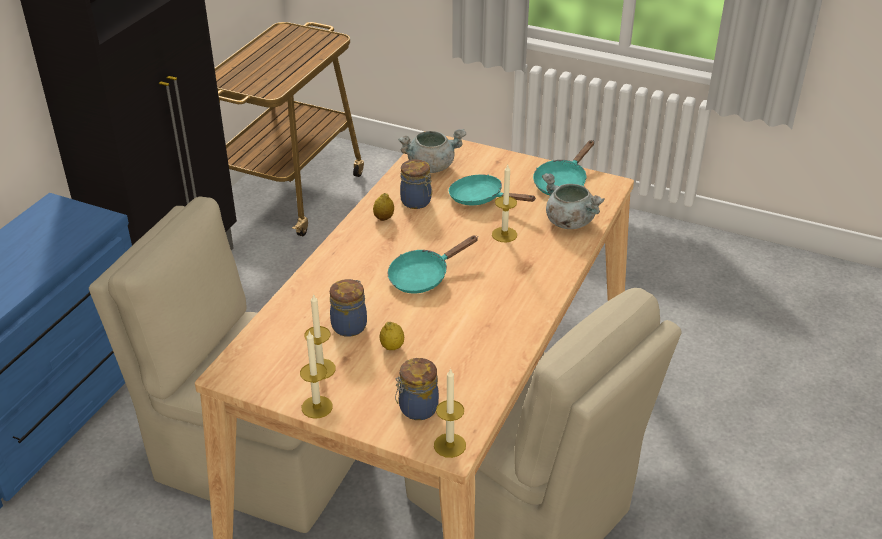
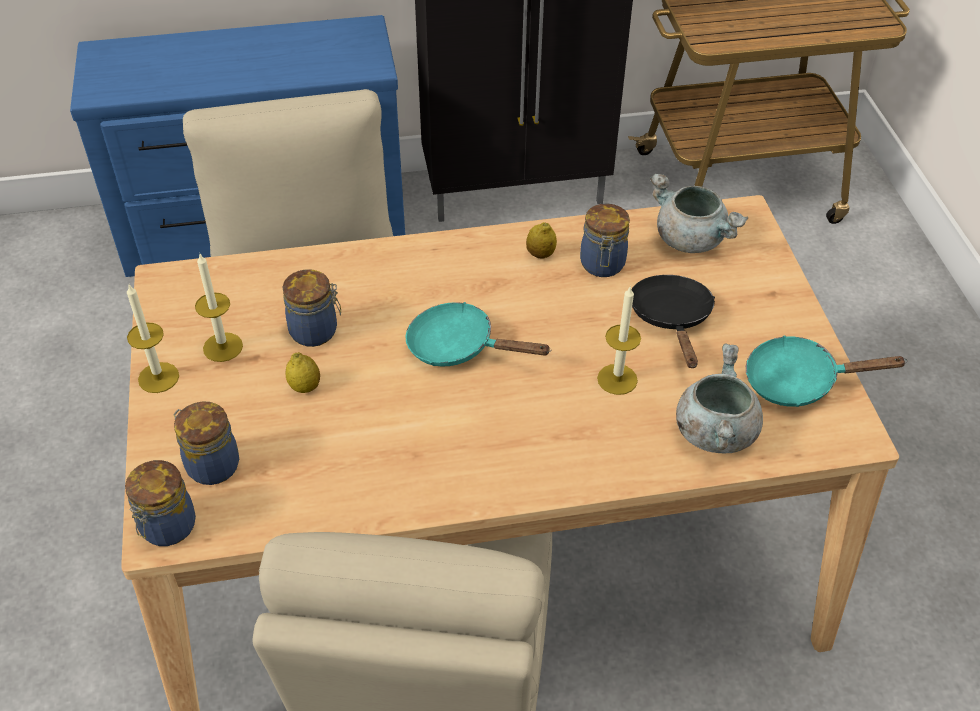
camera: 55 degrees right, 10 degrees up
candle [434,368,466,458] -> jar [125,460,196,546]
turquoise frying pan [449,175,536,205] -> black frying pan [631,275,715,368]

